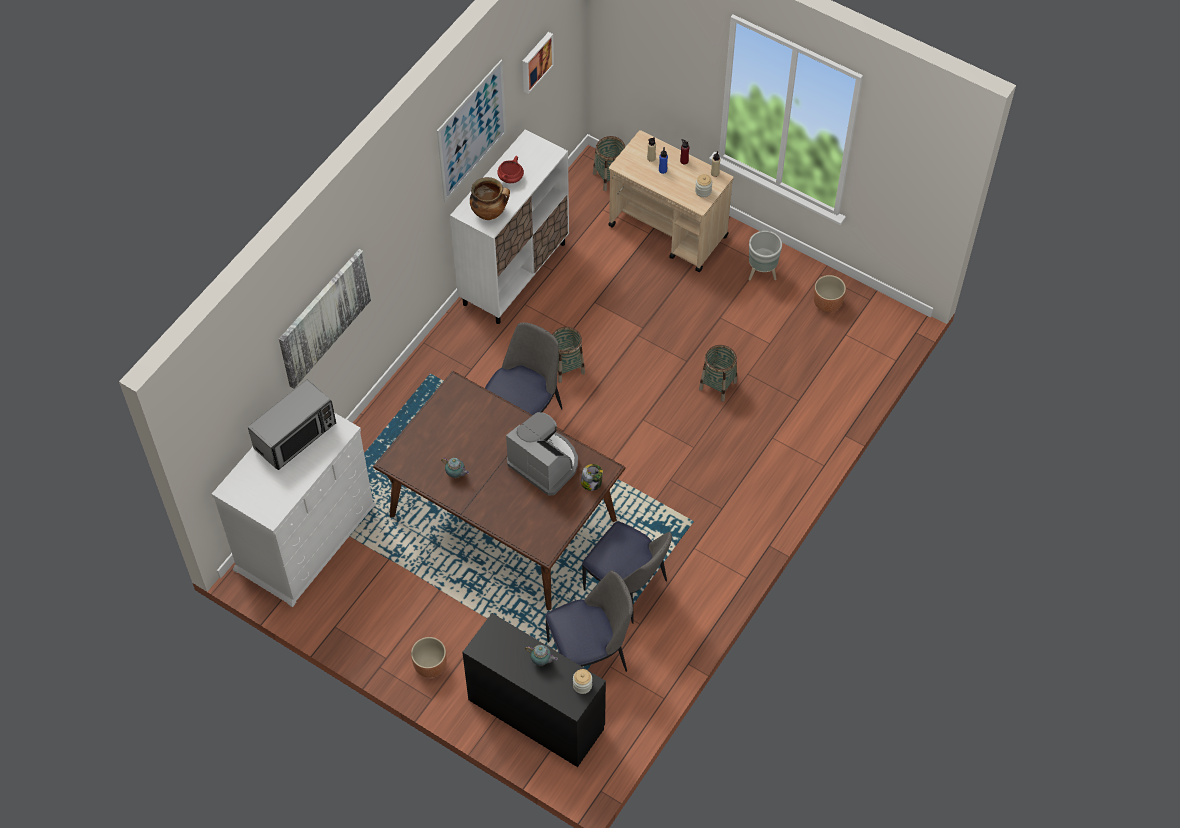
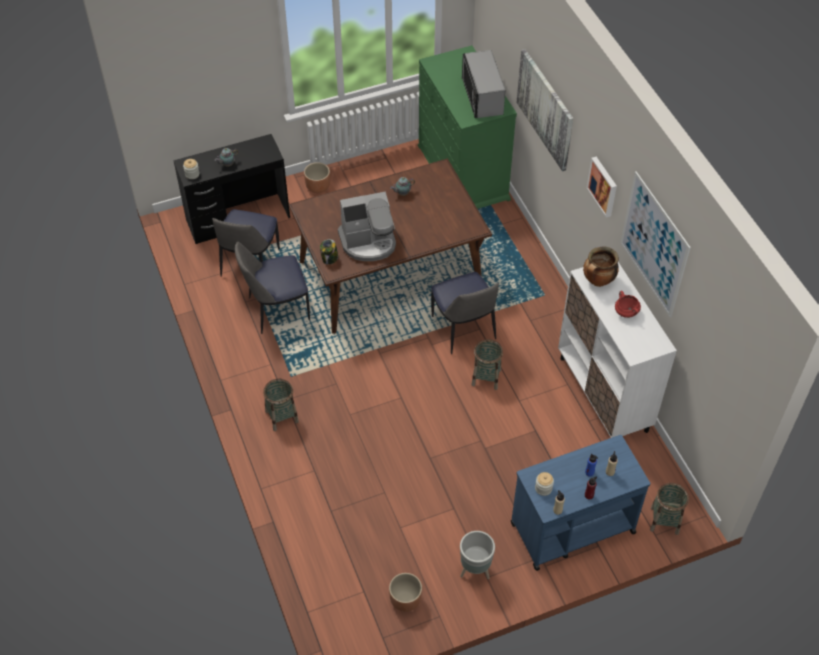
camera: 125 degrees right, 5 degrees down
white dresser [212,413,376,607] -> green dresser [418,45,517,209]
picture [522,32,554,94] -> picture moved to [587,157,617,218]
beige cart [608,130,734,272] -> blue cart [511,435,650,571]
basket [699,345,737,402] -> basket moved to [263,379,299,431]

